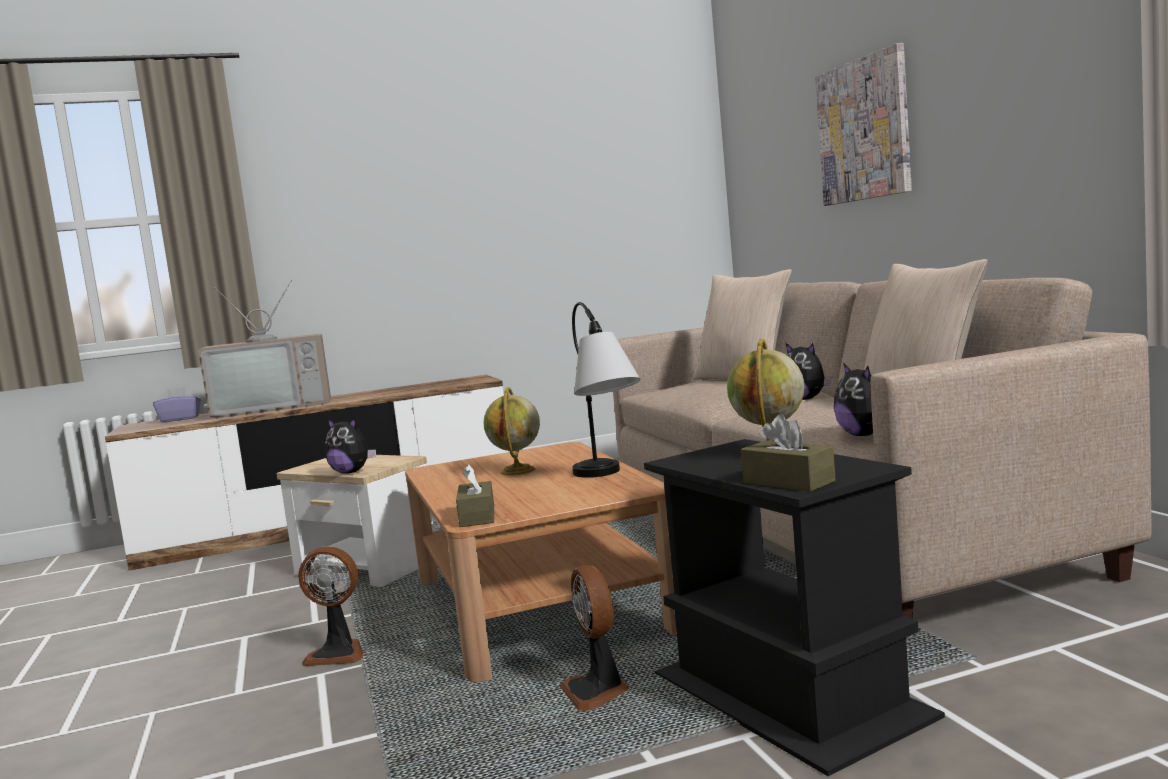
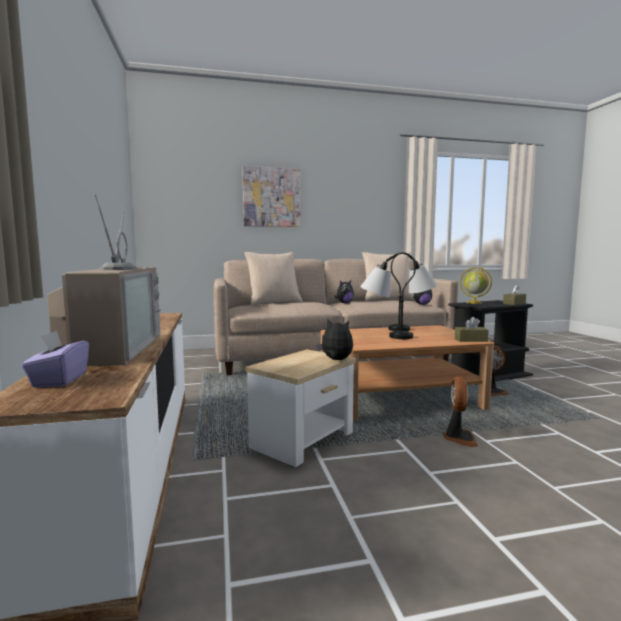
camera: 85 degrees left, 0 degrees up
plush toy [325,418,376,474] -> plush toy turned 90 degrees counterclockwise [316,319,353,360]
globe [484,387,540,476] -> table lamp [360,252,416,339]

